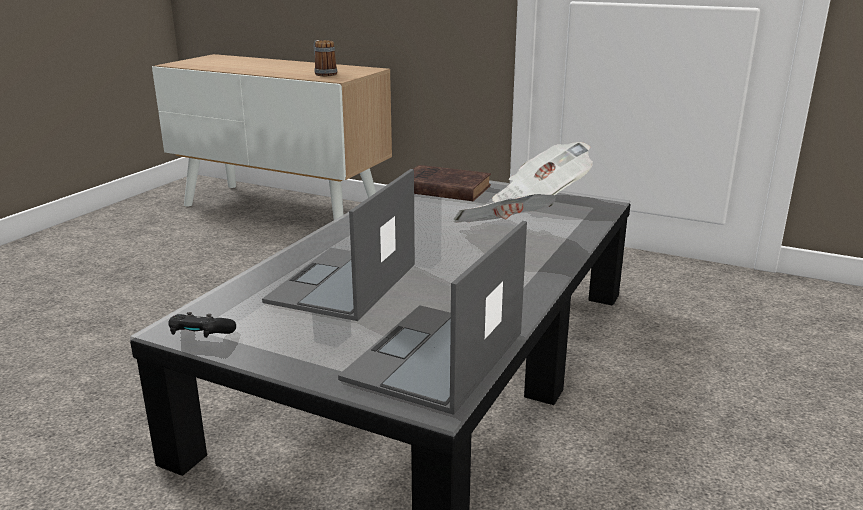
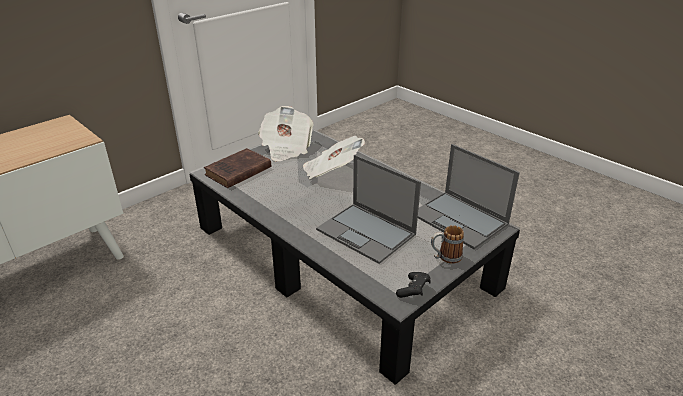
camera: 70 degrees left, 10 degrees up
mug [314,40,337,76] -> mug moved to [431,225,464,264]

